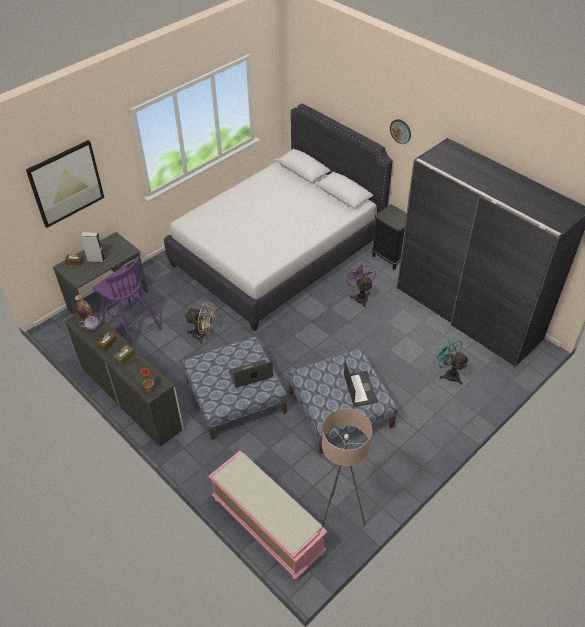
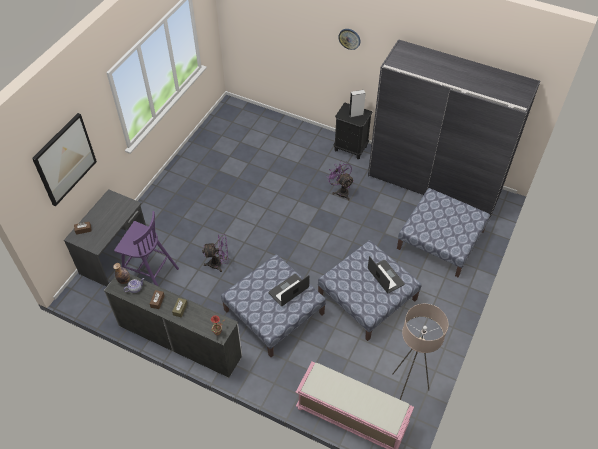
camera: 20 degrees left, 5 degrees up
grey speaker [80,232,105,263] -> grey speaker moved to [349,90,366,118]
white bed [164,103,393,331] -> none
beige fan [185,302,215,343] -> purple fan [202,234,228,272]
turquoise fan [434,337,469,385] -> ottoman [397,188,490,277]

